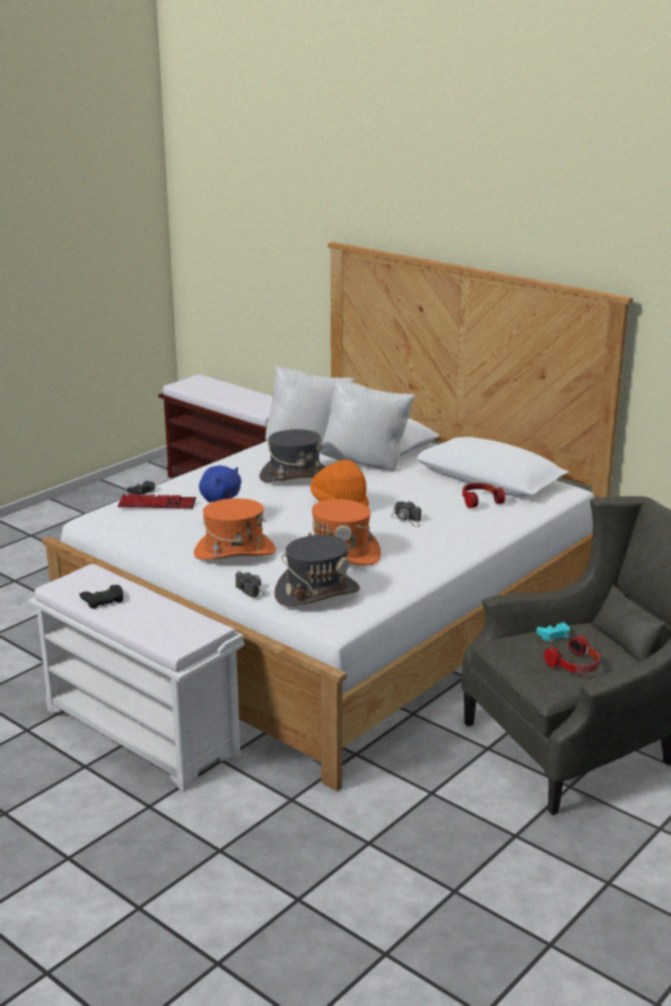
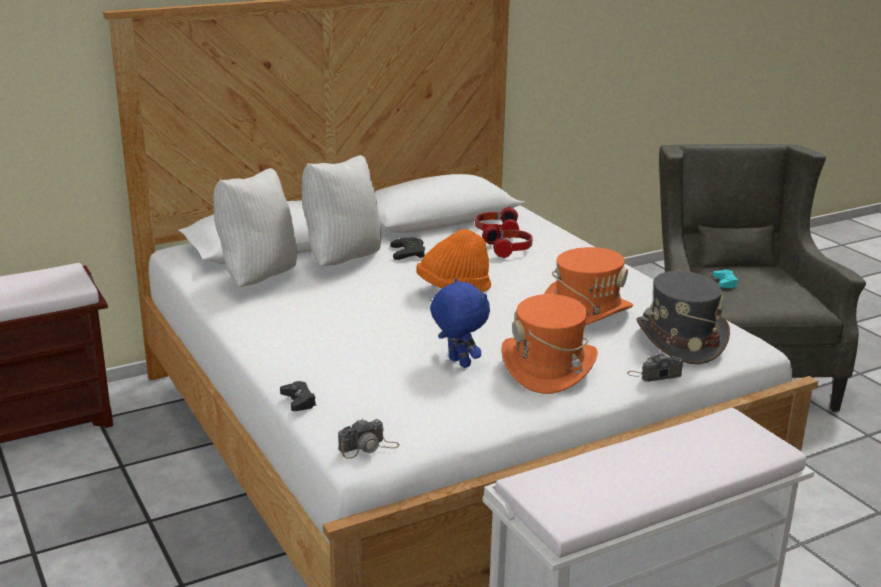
camera: 70 degrees left, 0 degrees up
black game controller [79,585,123,609] -> black game controller moved to [390,237,425,260]
keyboard [118,494,196,509] -> none
grey hat [259,429,325,482] -> none
camera [391,501,421,527] -> camera moved to [338,418,400,459]
headphones [544,636,600,673] -> headphones moved to [482,225,533,258]

